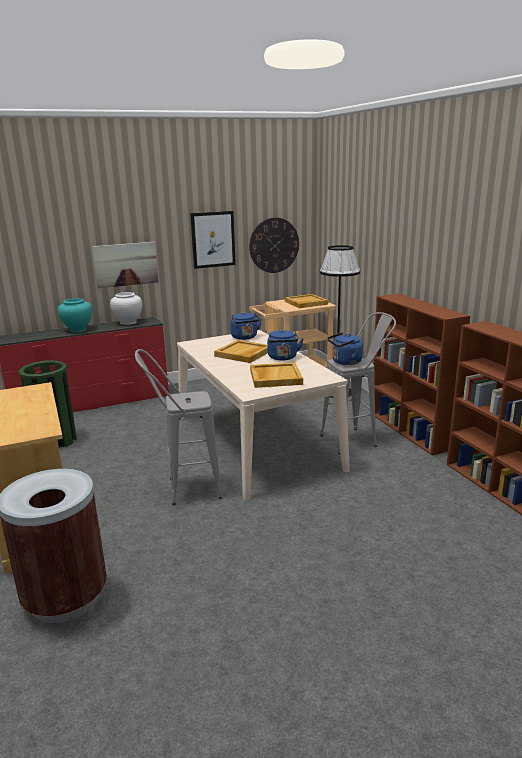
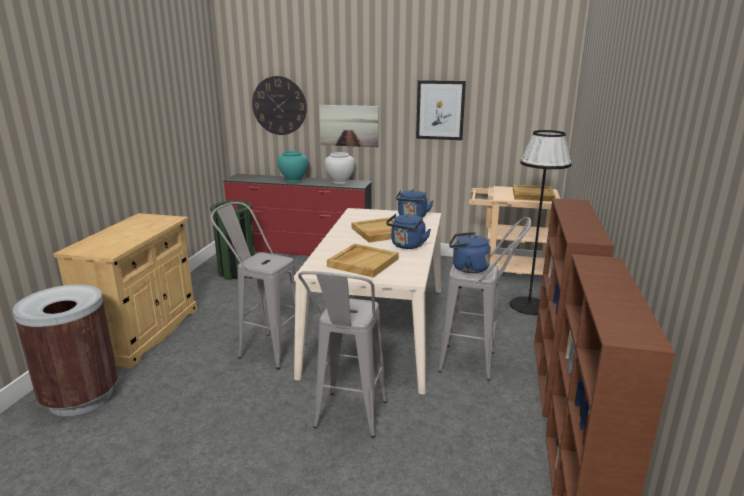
camera: 35 degrees right, 0 degrees up
wall clock [249,218,299,273] -> wall clock moved to [252,76,307,135]
none -> grey stool [298,271,387,438]

